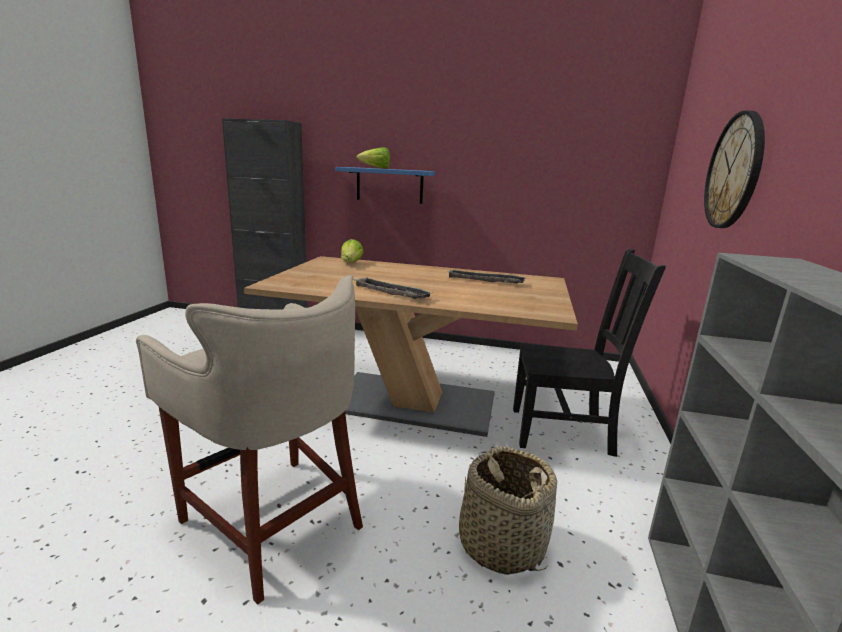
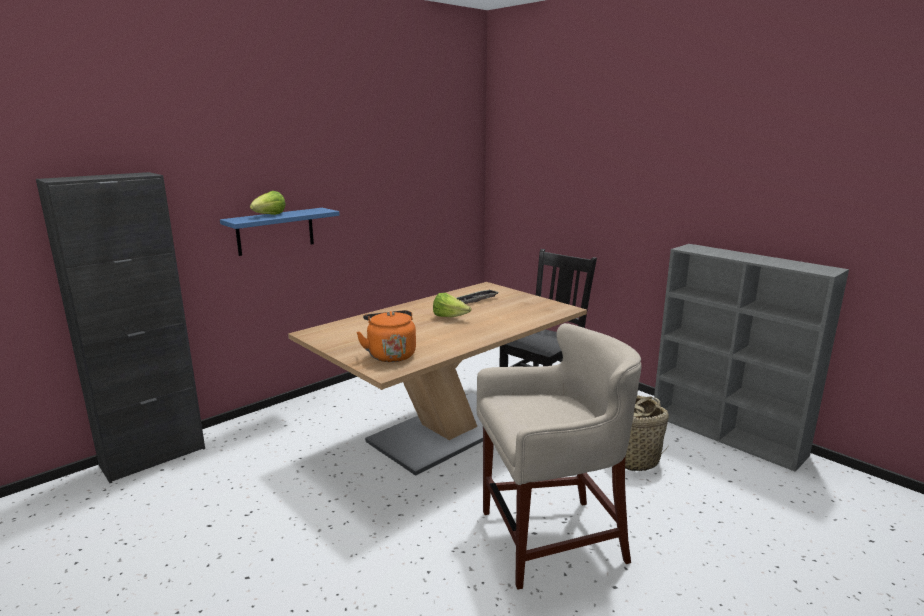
camera: 55 degrees left, 0 degrees up
lettuce [341,239,364,262] -> lettuce moved to [433,293,471,317]
tray [353,277,433,299] -> none
wall clock [704,110,765,228] -> none
none -> orange kettle [356,310,416,362]

